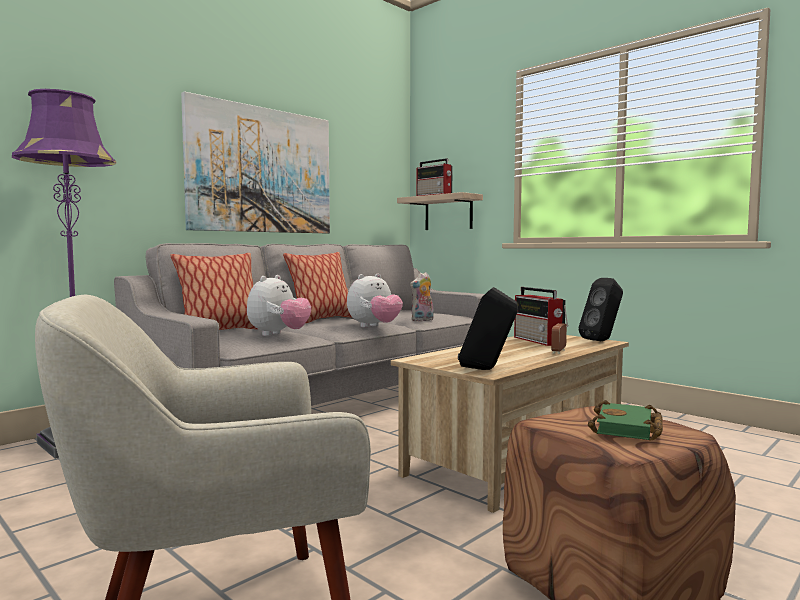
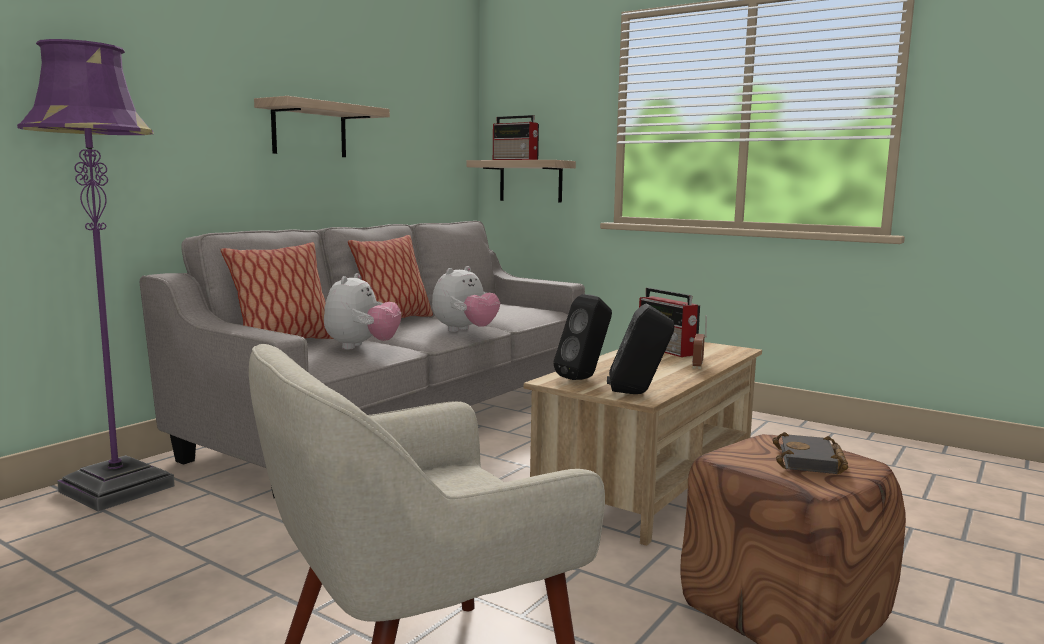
camera: 10 degrees left, 5 degrees up
picture [181,91,330,233] -> shelf [254,96,390,157]
plush toy [410,272,434,322] -> none
black speaker [578,278,623,341] -> black speaker moved to [553,294,612,380]
green book [588,400,663,441] -> black book [772,432,848,474]

